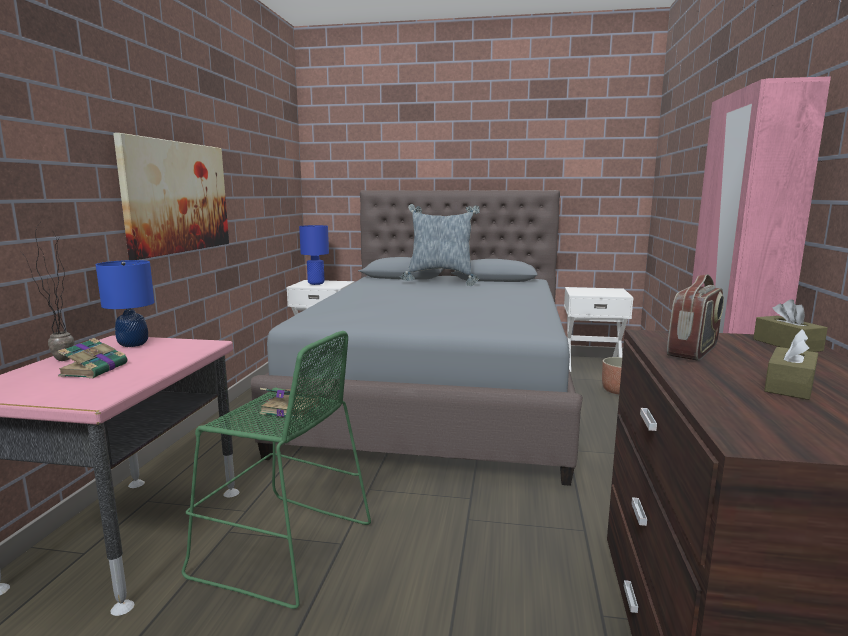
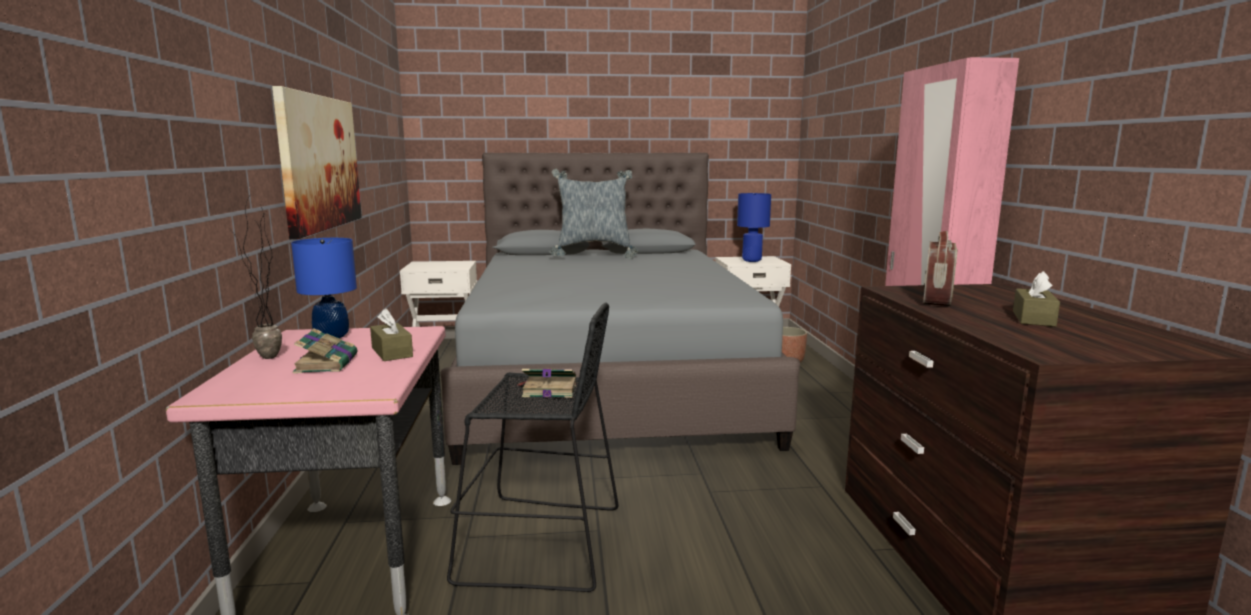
camera: 15 degrees left, 0 degrees up
green stool [182,331,371,609] -> black stool [447,302,619,592]
blue table lamp [299,225,329,285] -> blue table lamp moved to [737,193,771,262]
brown tissue box [753,299,828,352] -> brown tissue box moved to [370,308,413,361]

